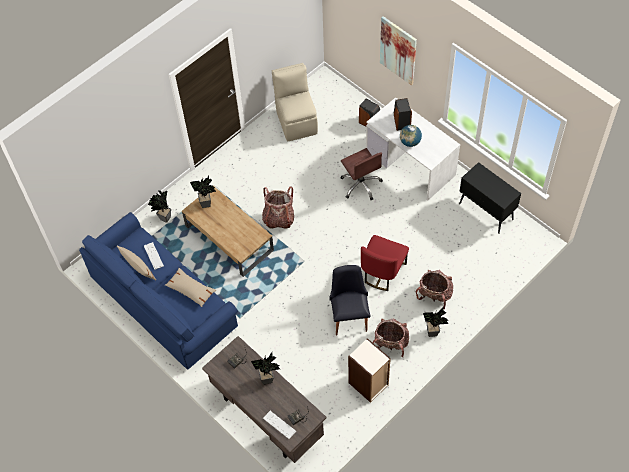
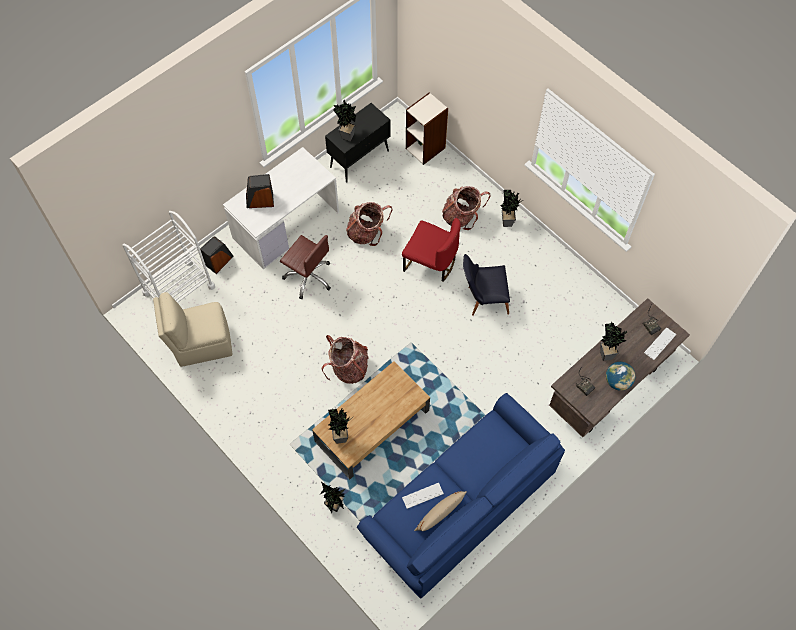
camera: 90 degrees left, 5 degrees up
beige pillow [165,268,216,307] -> none
brown office chair [340,148,383,200] -> brown office chair turned 60 degrees clockwise [280,235,331,299]
bookcase [348,338,391,403] -> bookcase moved to [406,92,448,165]
backpack [372,318,409,357] -> backpack moved to [346,202,393,246]
picture [380,16,417,85] -> none
globe [400,125,422,147] -> globe moved to [606,362,635,391]
none -> white cart [122,211,215,303]
none -> potted plant [333,100,356,141]

